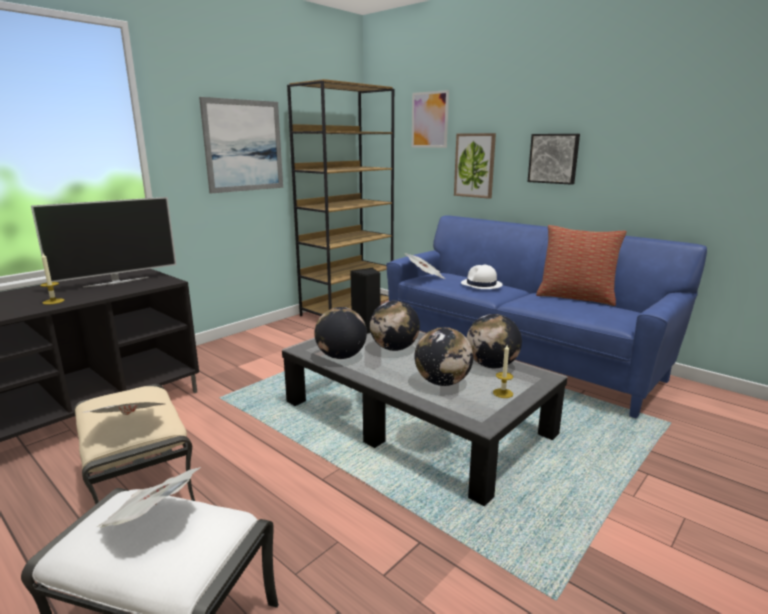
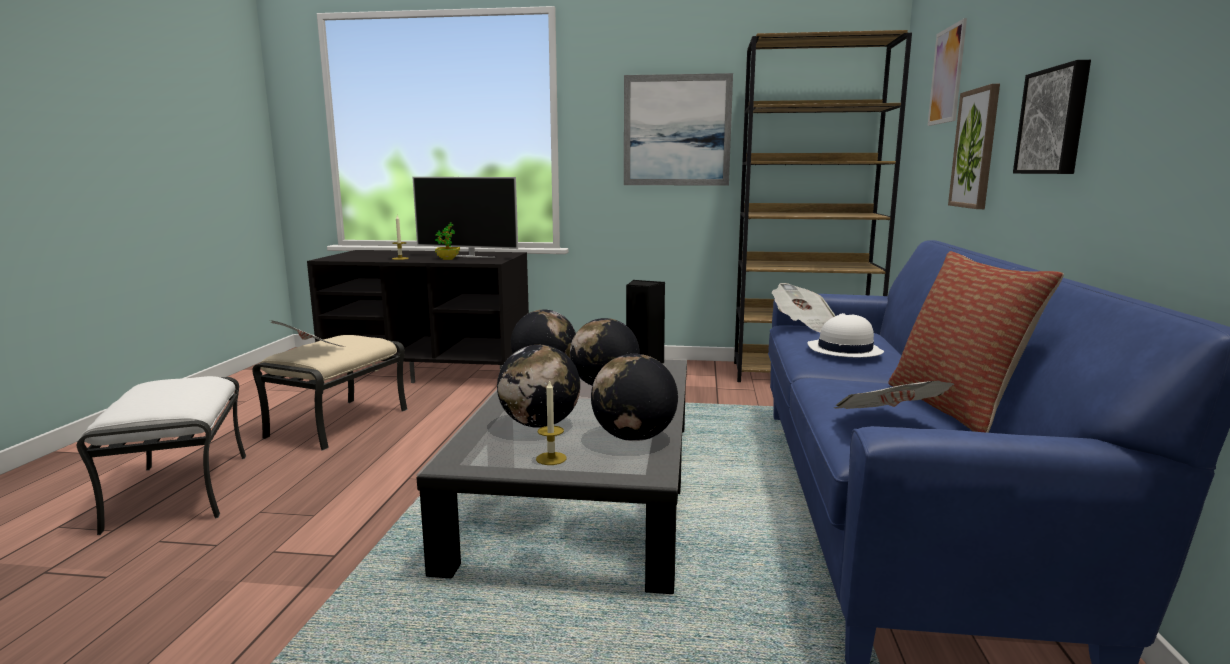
camera: 55 degrees right, 5 degrees down
newspaper [97,467,201,528] -> newspaper moved to [834,381,954,409]
none -> potted plant [435,223,460,260]

